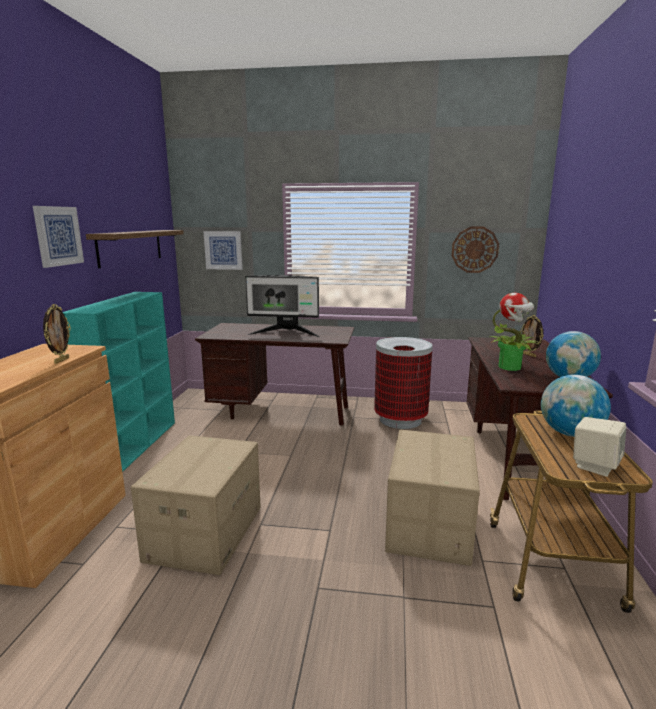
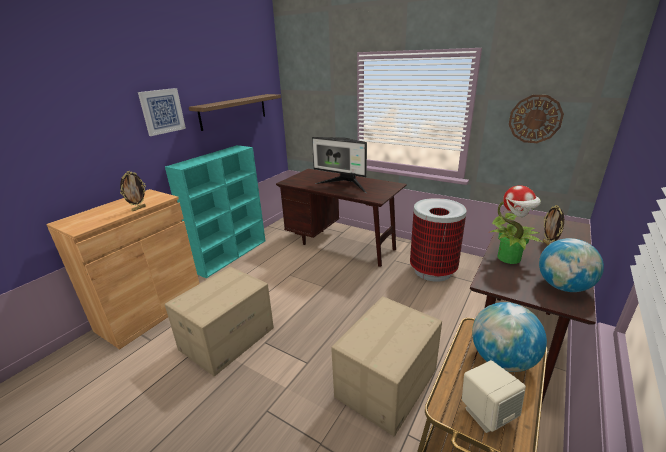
camera: 25 degrees right, 10 degrees up
picture [204,231,243,270] -> none

